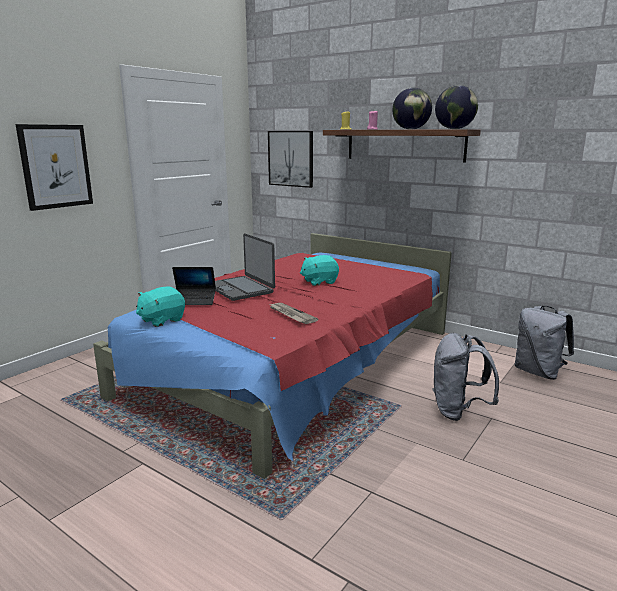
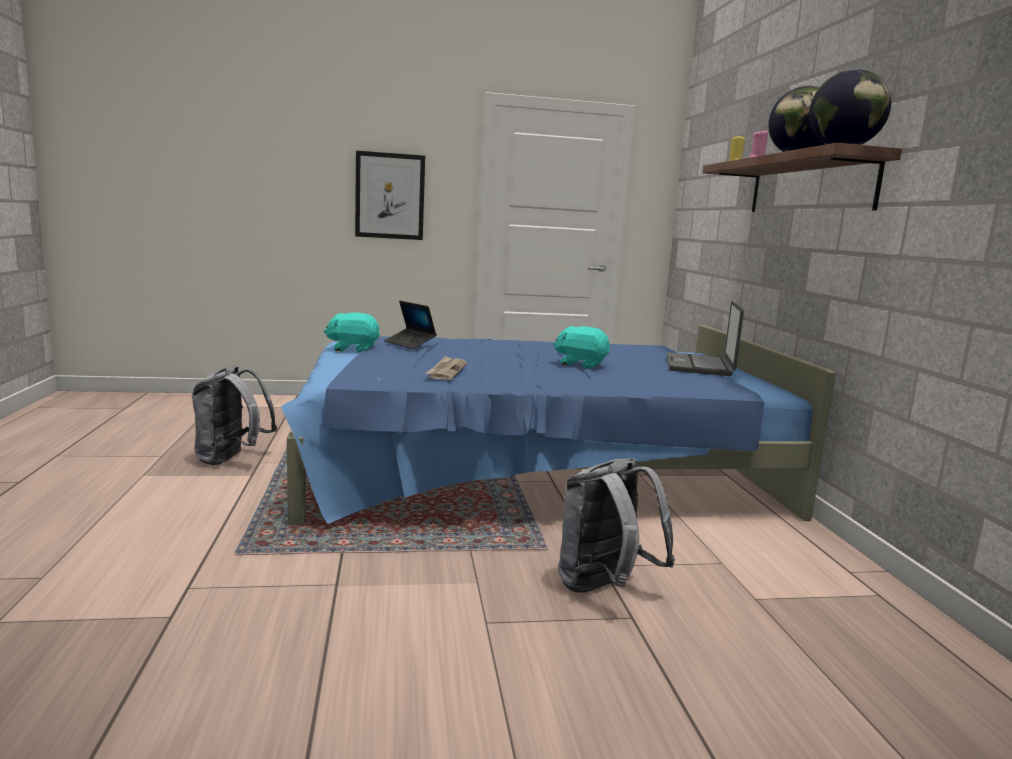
camera: 45 degrees right, 5 degrees down
red bed [93,233,452,479] -> blue bed [281,325,836,525]
laptop [215,233,275,301] -> laptop moved to [667,301,744,376]
picture [268,131,313,188] -> none
grey backpack [515,306,574,380] -> grey backpack moved to [192,365,277,465]

